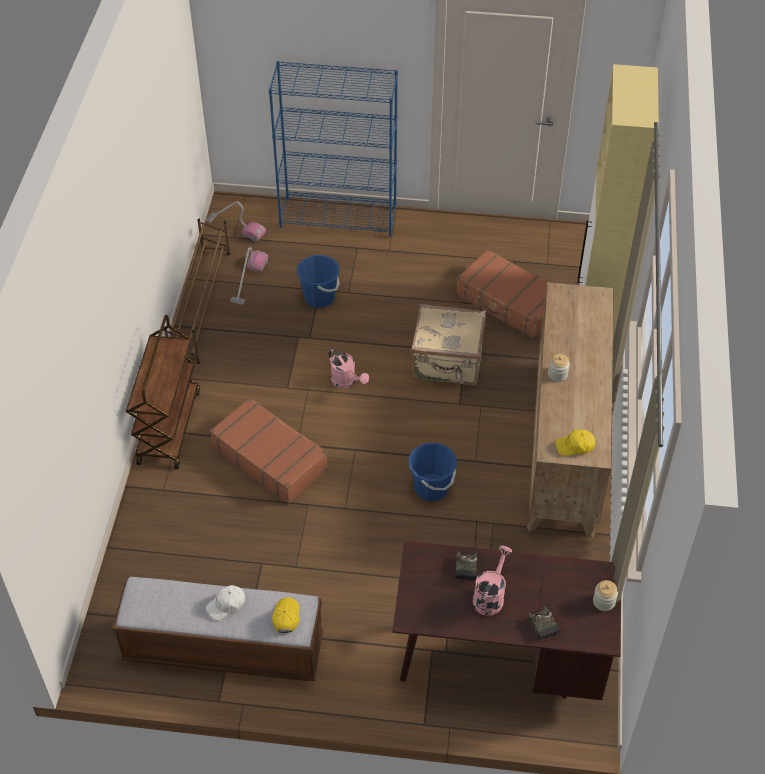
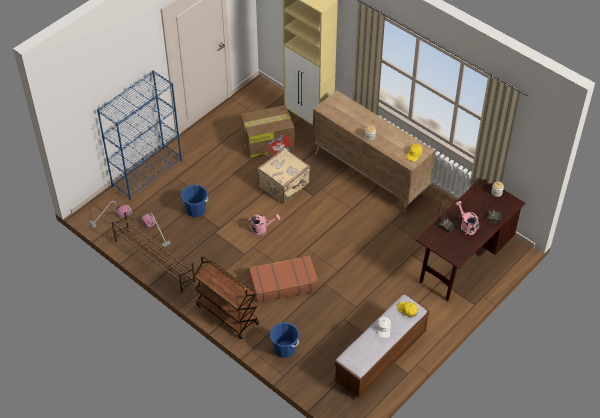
camera: 55 degrees left, 0 degrees up
blue bucket [408,443,457,501] -> blue bucket moved to [270,323,299,358]
brown suitcase [456,249,548,339] -> cardboard box [241,105,295,159]

